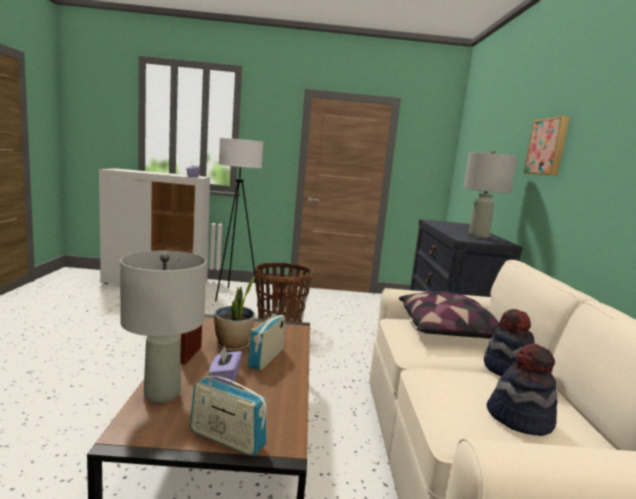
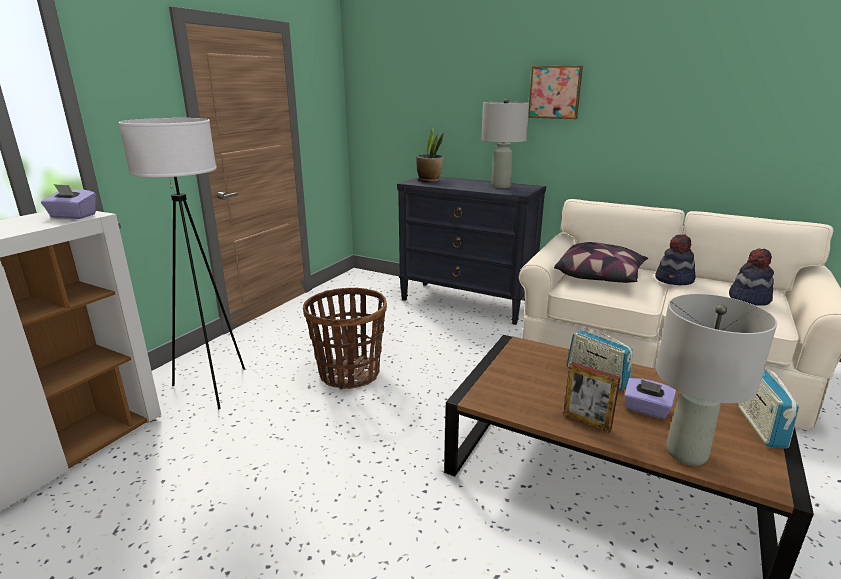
camera: 60 degrees left, 10 degrees up
radio [190,371,267,456] -> radio turned 135 degrees clockwise [738,364,800,449]
potted plant [214,276,256,351] -> potted plant moved to [416,128,444,182]

